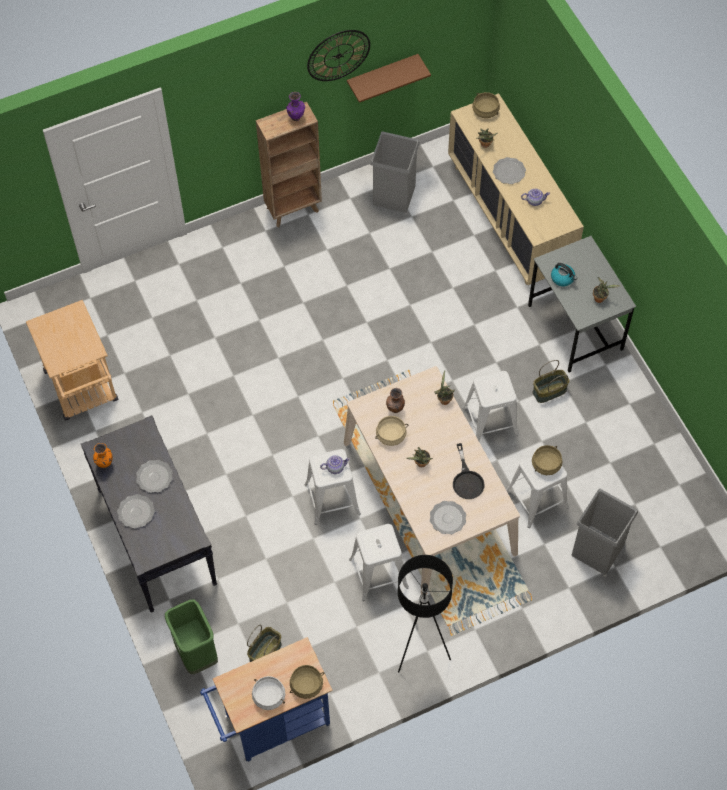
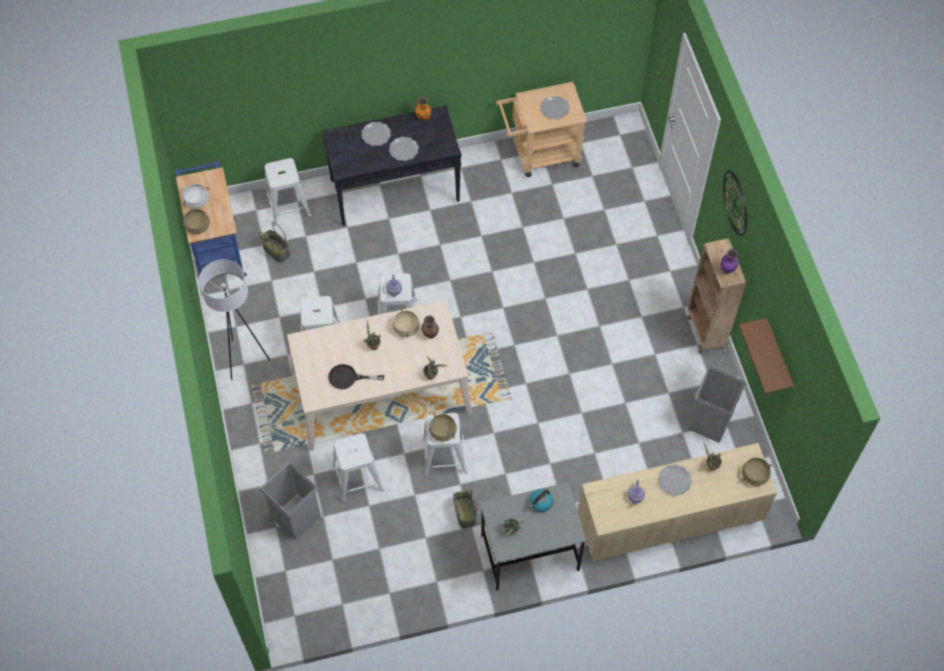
camera: 100 degrees right, 0 degrees up
green trash can [165,599,218,674] -> white stool [264,158,312,226]
wall clock [307,30,370,81] -> wall clock moved to [723,171,747,236]
black floor lamp [398,555,453,673] -> white floor lamp [199,260,270,380]
plate [430,501,466,534] -> plate moved to [540,96,570,120]
beige cooking pot [532,445,563,475] -> beige cooking pot moved to [429,414,457,441]

